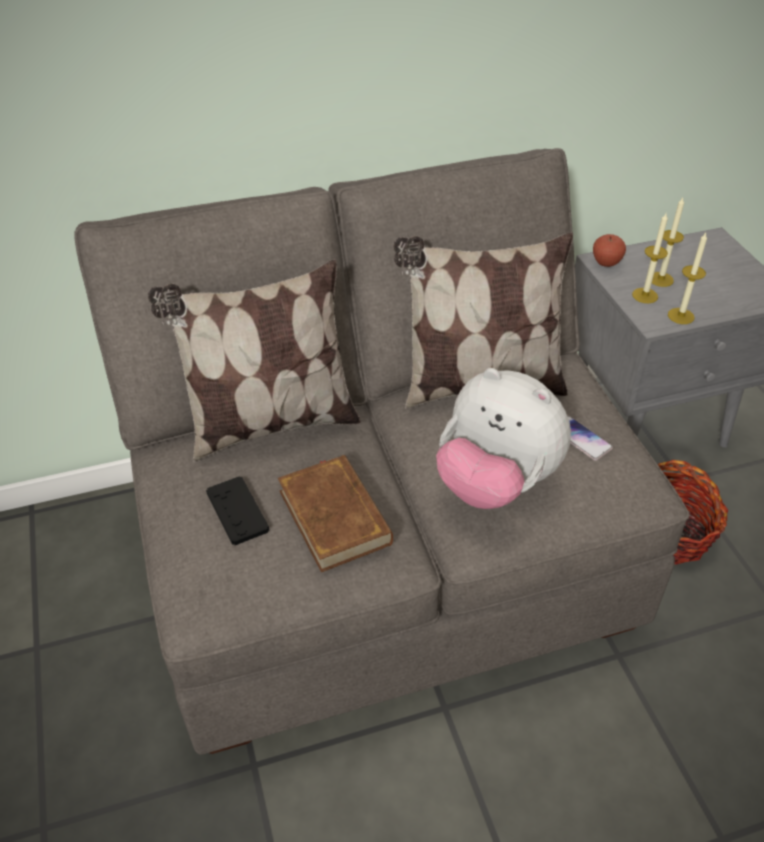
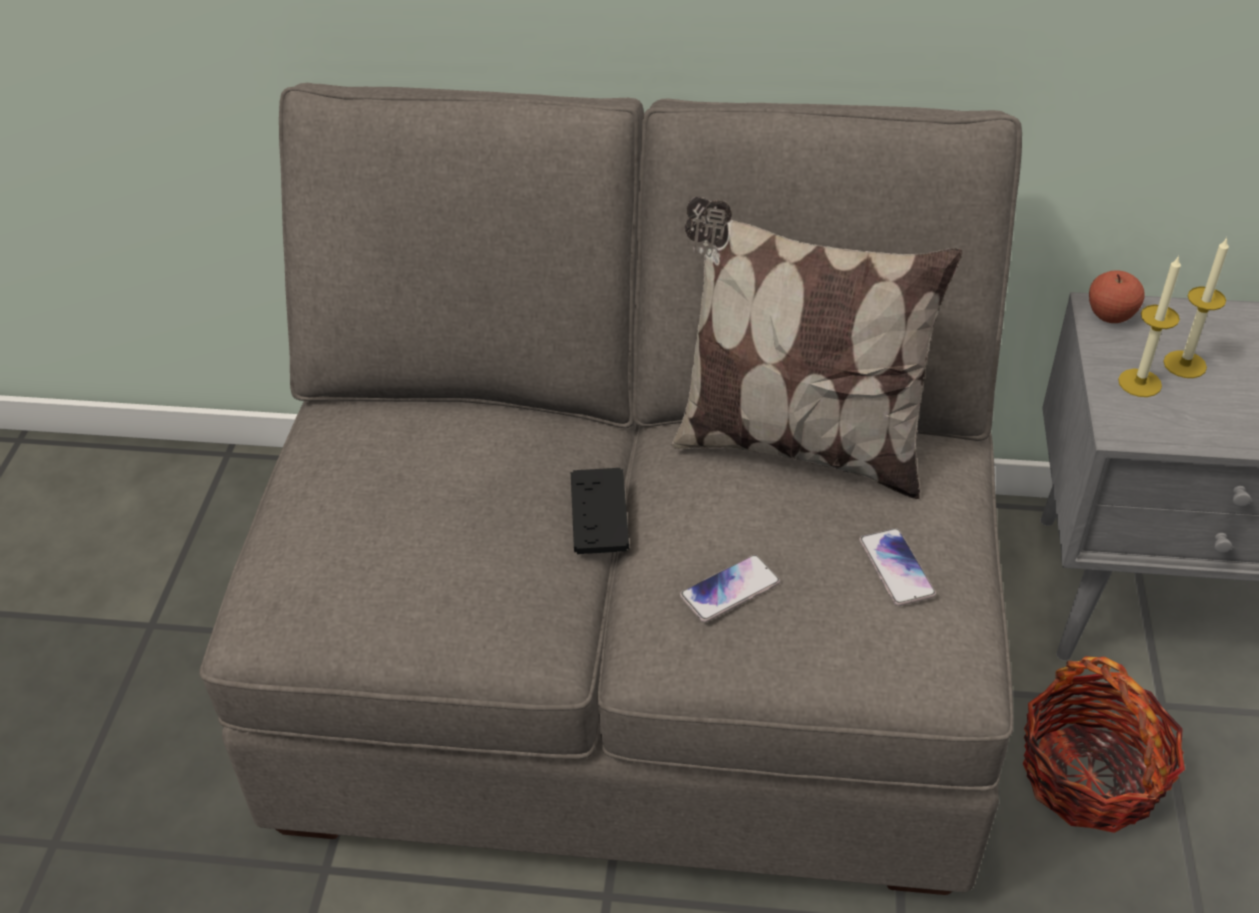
camera: 25 degrees right, 0 degrees up
pillow [148,259,361,462] -> none
black game controller [206,476,269,545] -> black game controller moved to [571,468,629,554]
brown book [278,455,393,572] -> none
plush toy [436,368,571,509] -> phone [680,555,780,622]
candle [668,233,707,324] -> none

